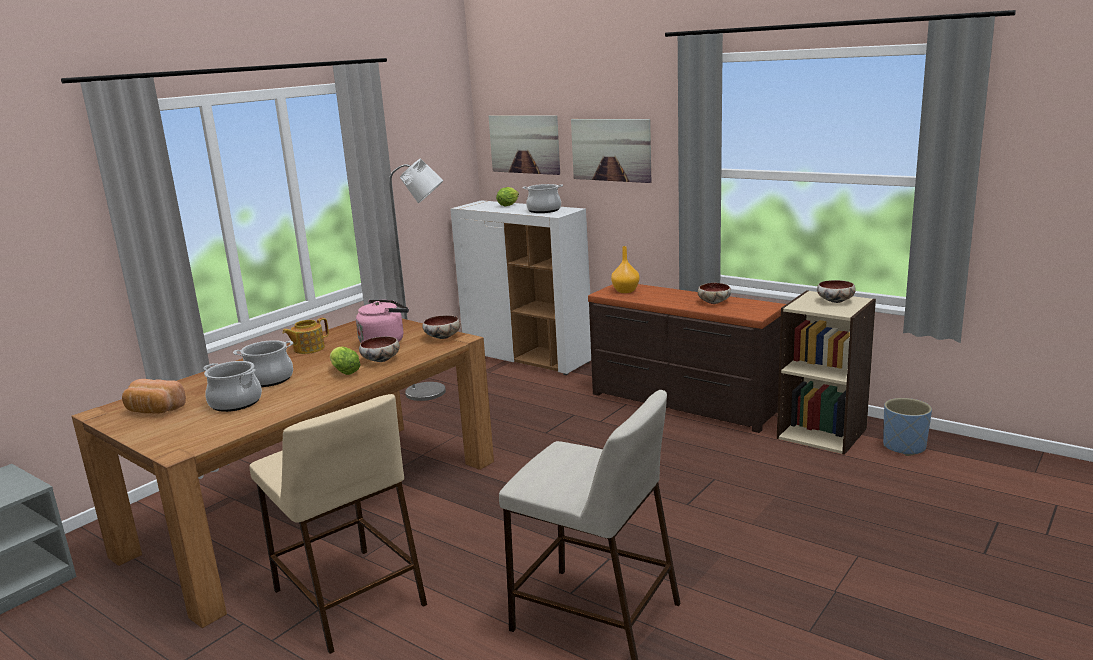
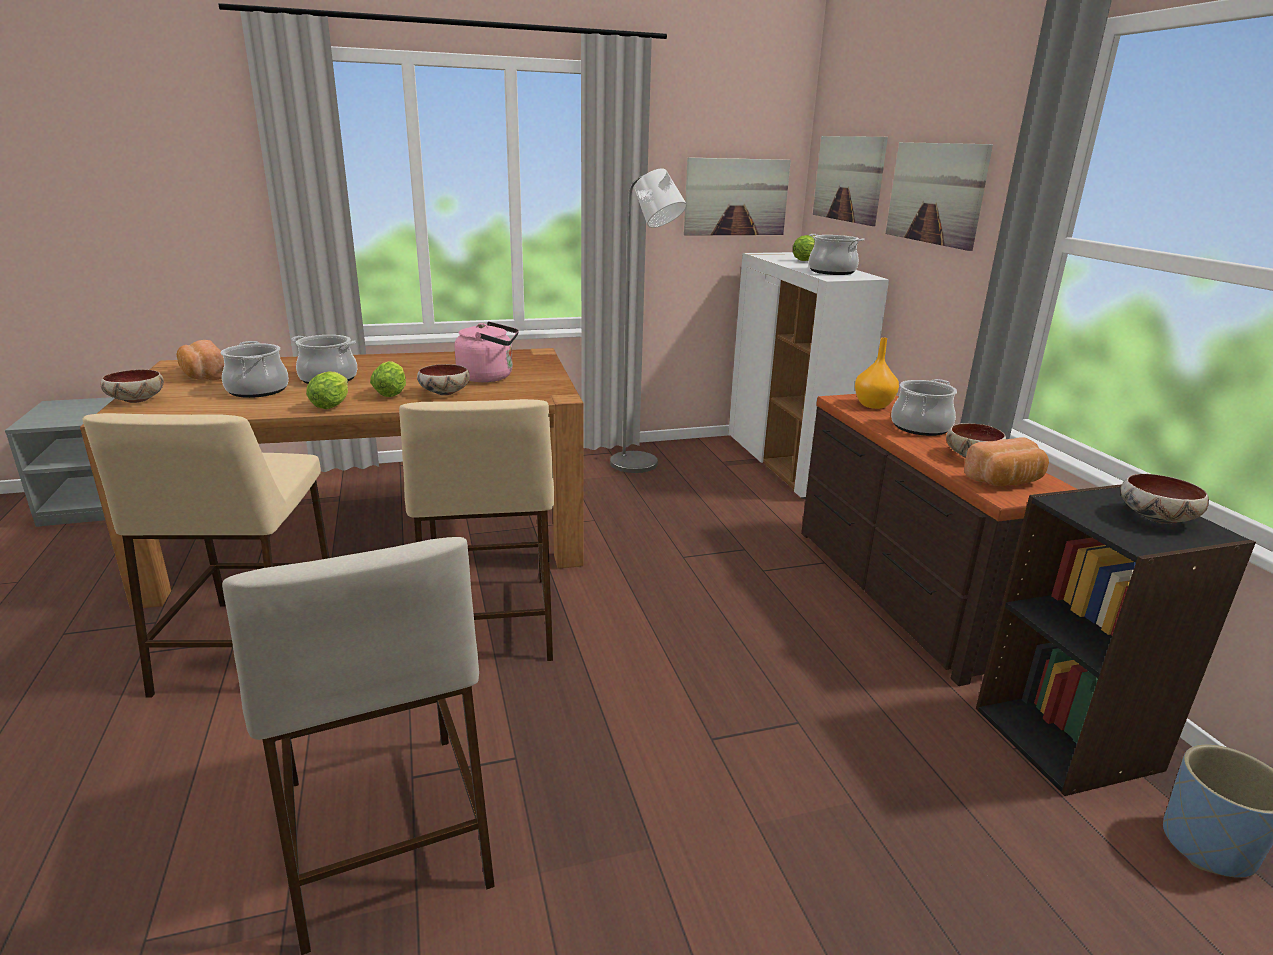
camera: 35 degrees right, 5 degrees up
teapot [282,318,329,354] -> none
bowl [422,315,461,339] -> bowl moved to [100,369,164,403]
beige bookcase [777,290,876,455] -> black bookcase [976,484,1256,796]
none -> lettuce [306,372,348,409]
none -> beige stool [399,399,554,661]
none -> picture [684,157,791,236]
none -> cooking pot [891,379,957,436]
none -> bread [964,437,1049,486]

